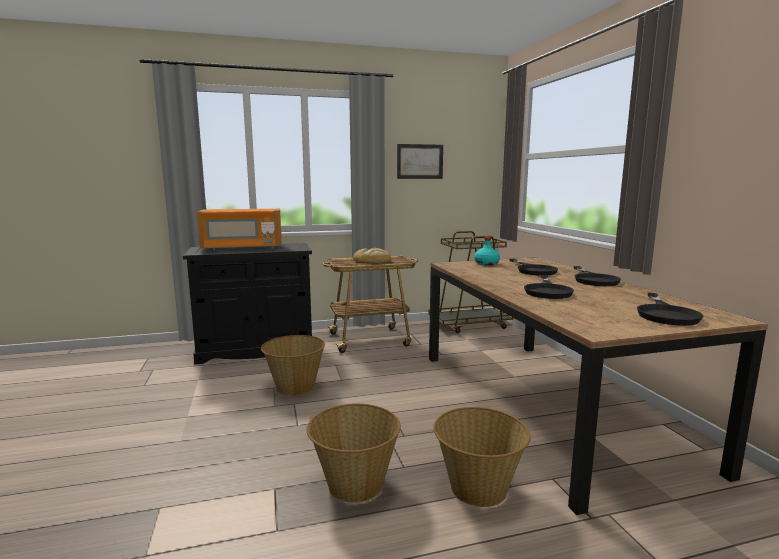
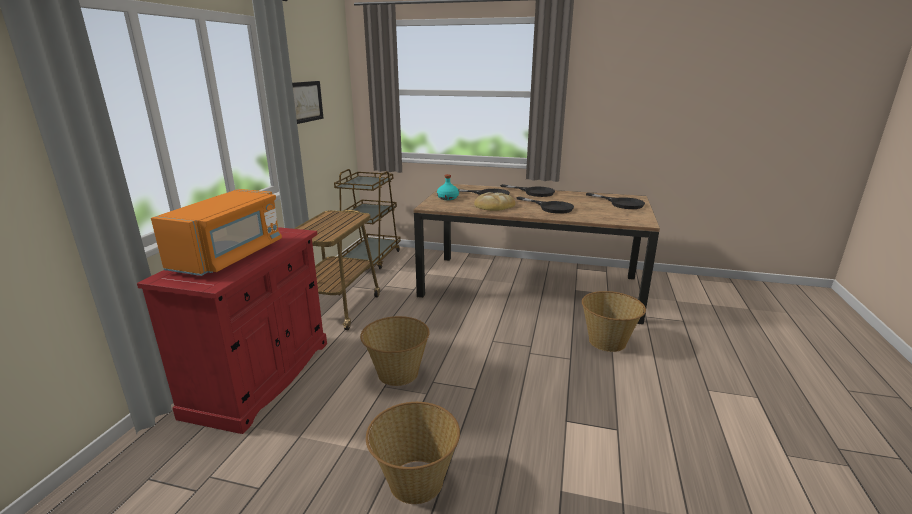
camera: 60 degrees left, 10 degrees up
black cabinet [183,243,312,364] -> red cabinet [137,227,327,434]
basket [307,403,401,503] -> basket moved to [366,402,460,504]
bread [353,248,391,263] -> bread moved to [474,192,515,211]

